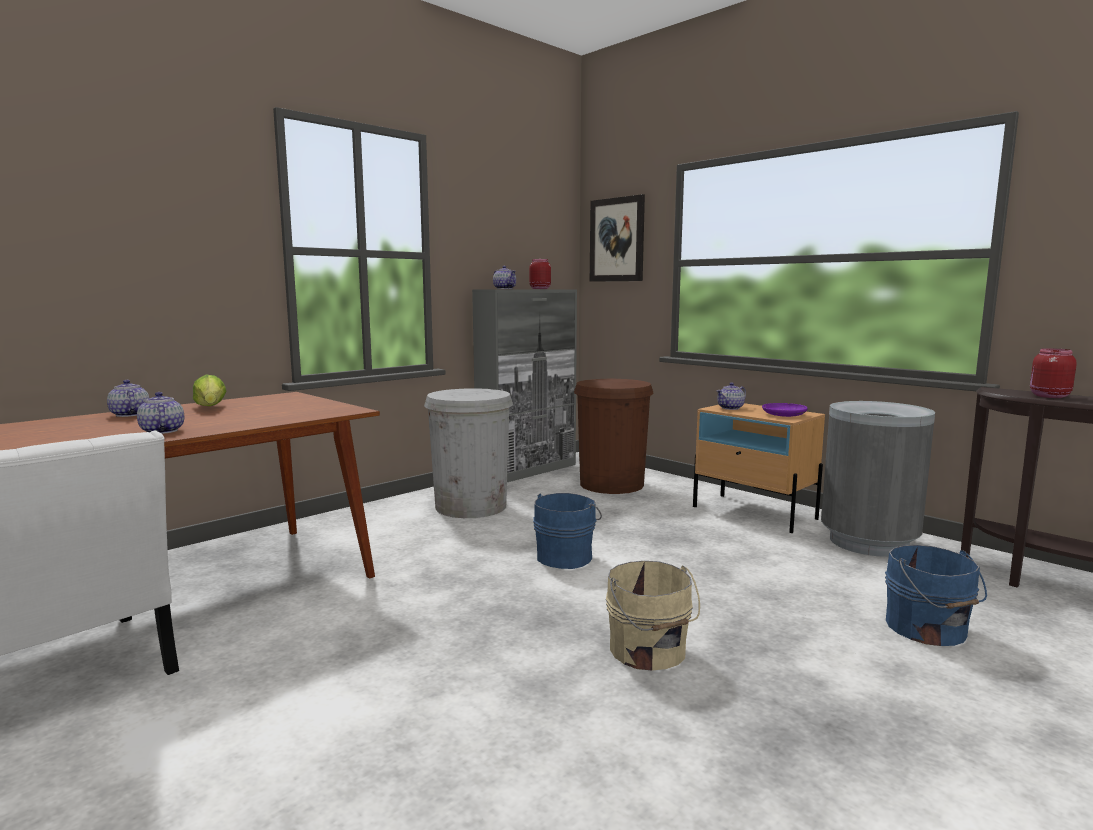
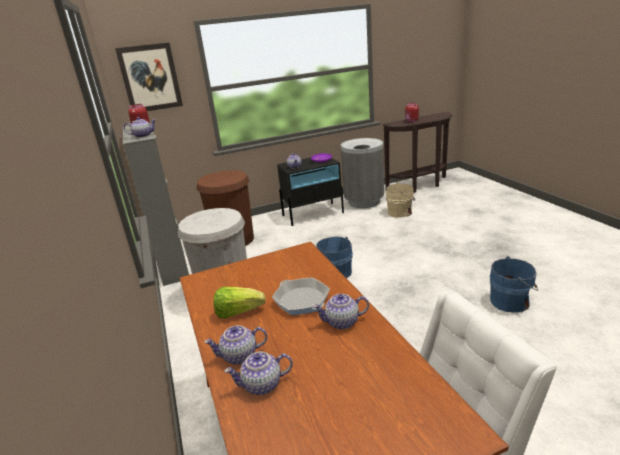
camera: 65 degrees left, 15 degrees up
beige bucket [606,561,700,670] -> beige bucket moved to [386,182,415,218]
beige nightstand [693,403,825,533] -> black nightstand [277,158,344,226]
blue bucket [885,545,987,646] -> blue bucket moved to [490,256,538,313]
none -> teapot [224,351,293,395]
none -> frying pan [272,278,330,315]

